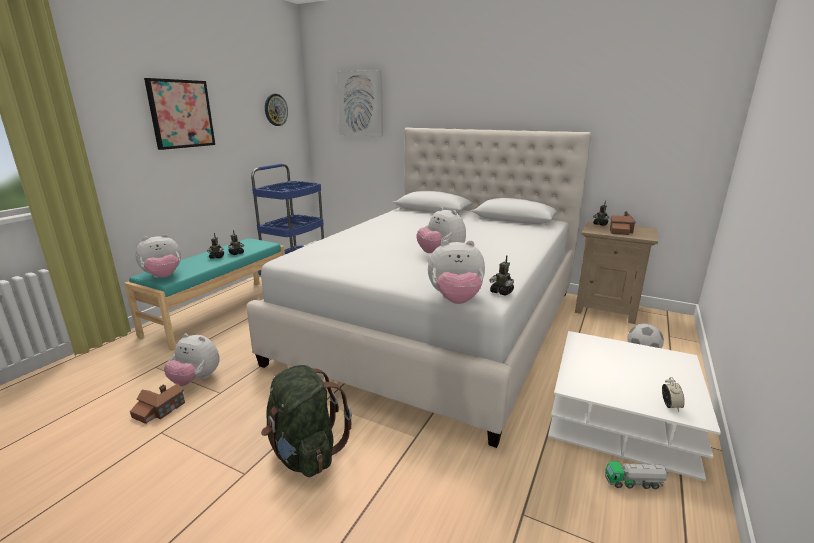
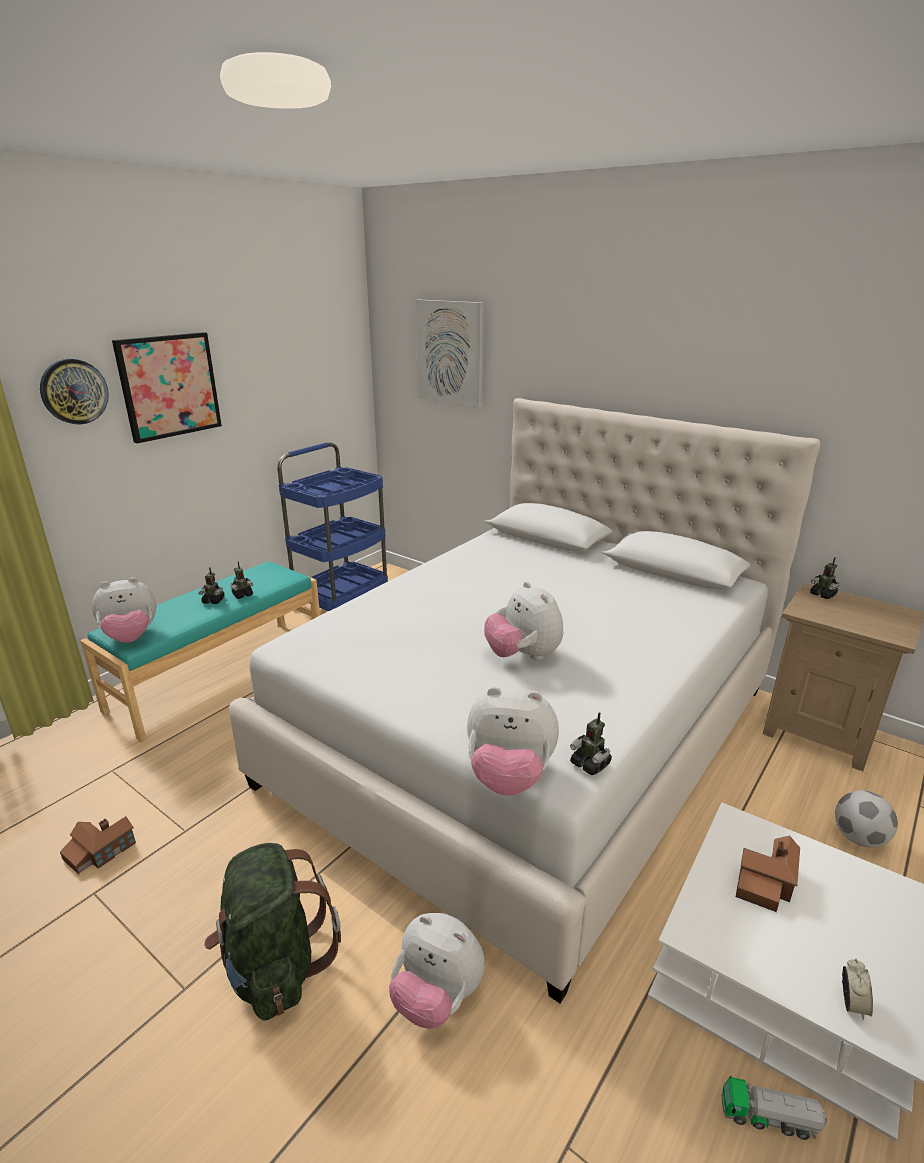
camera: 10 degrees right, 5 degrees up
plush toy [164,333,220,386] -> plush toy moved to [389,913,485,1029]
wall clock [265,94,288,126] -> wall clock moved to [40,359,109,424]
toy house [610,211,636,235] -> toy house moved to [736,836,800,912]

